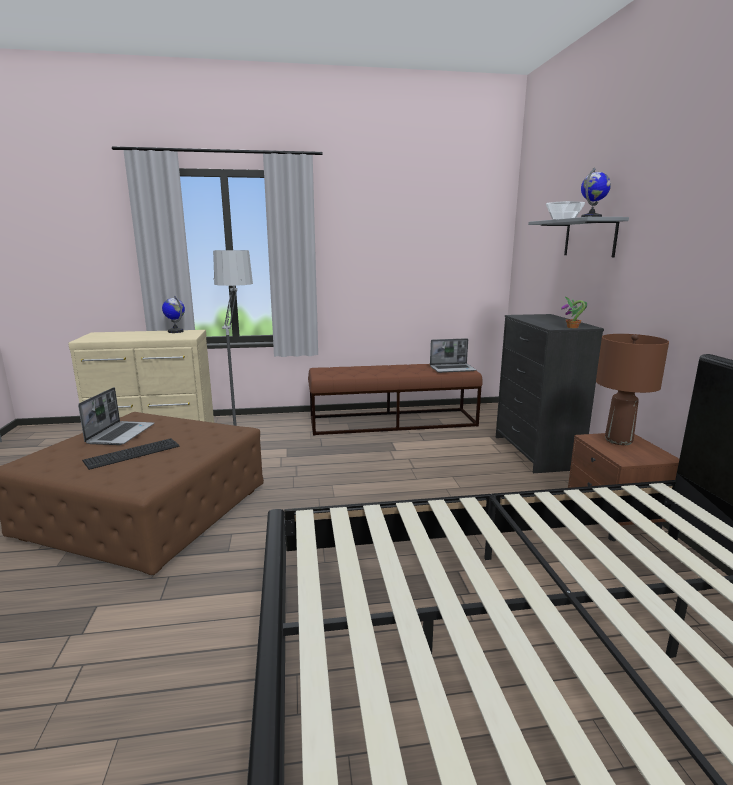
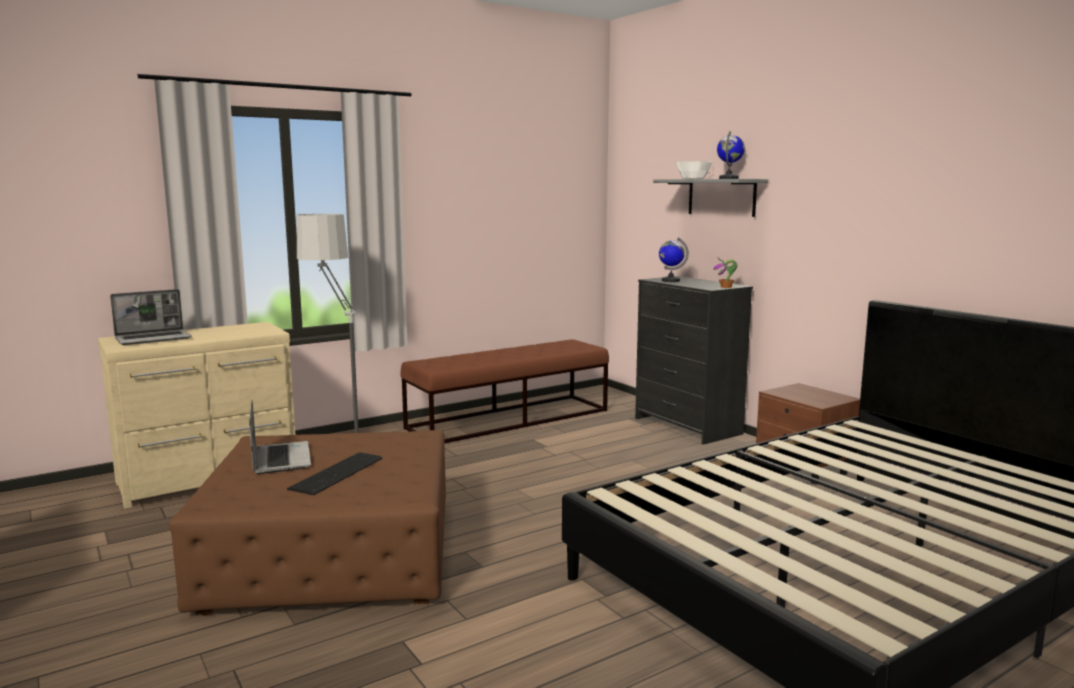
camera: 25 degrees left, 5 degrees down
globe [162,296,185,333] -> globe moved to [659,237,689,282]
laptop [430,338,476,373] -> laptop moved to [110,289,192,345]
brown table lamp [596,334,669,445] -> none

